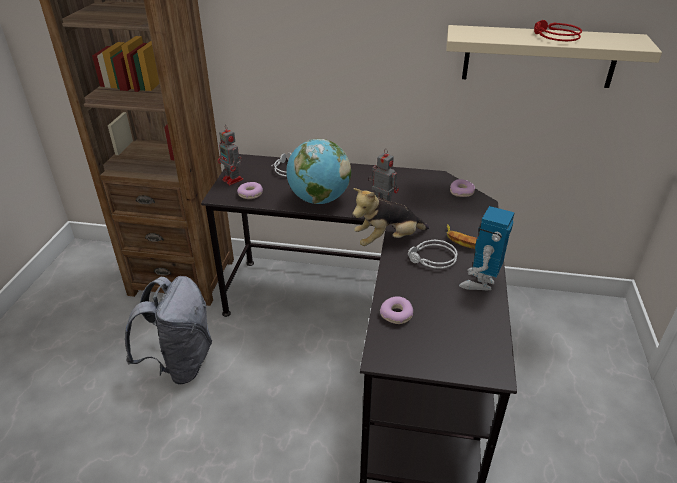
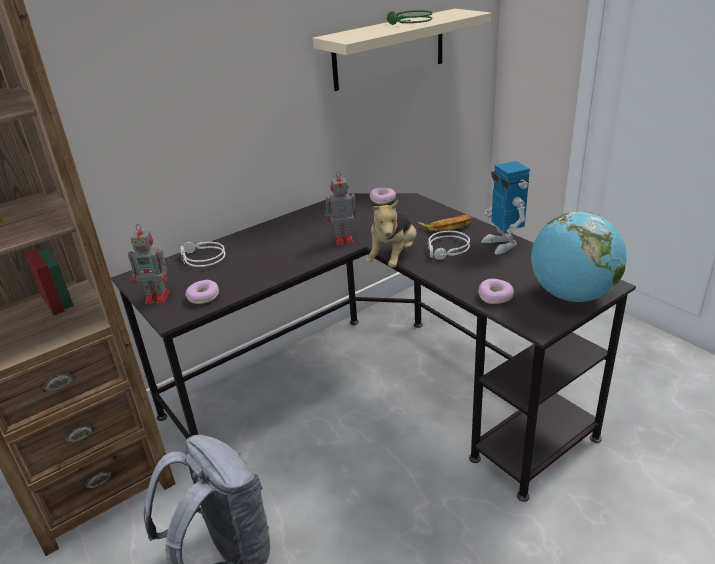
camera: 45 degrees left, 5 degrees down
globe [286,139,351,204] -> globe moved to [531,211,627,302]
red headphones [534,20,582,41] -> green headphones [387,10,432,25]

